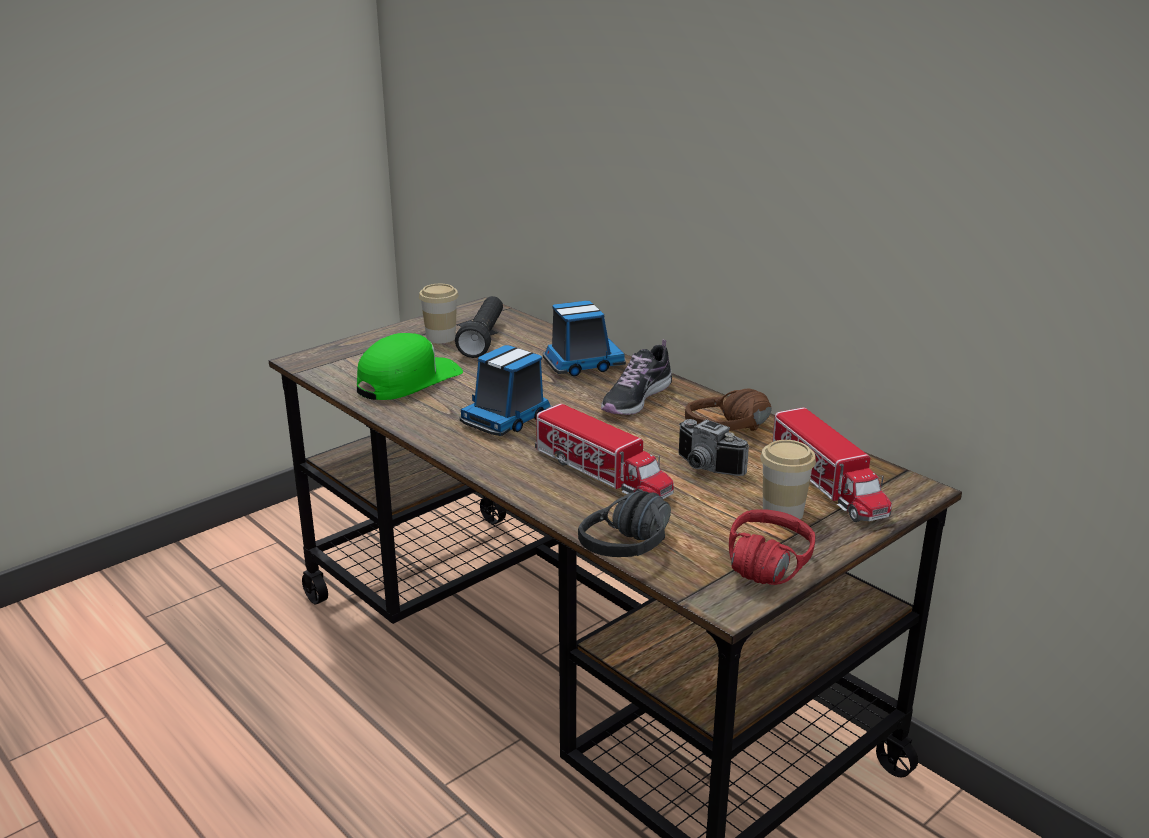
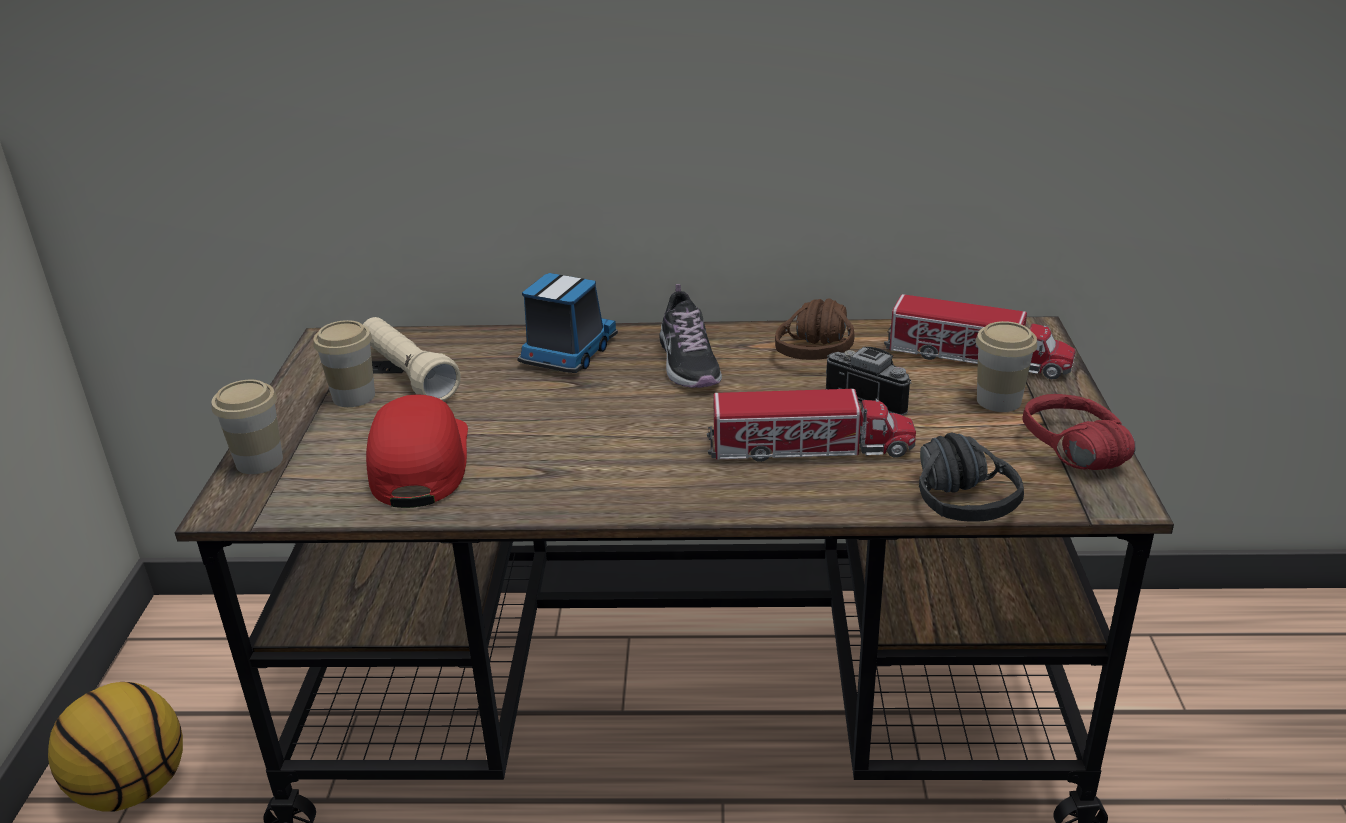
camera: 45 degrees left, 5 degrees up
green cap [357,333,463,400] -> red cap [366,395,468,508]
black flashlight [455,296,503,358] -> beige flashlight [363,317,461,401]
toy truck [460,345,553,436] -> none
camera [678,419,749,476] -> camera turned 135 degrees counterclockwise [826,347,912,415]
none -> basketball [48,682,183,812]
none -> cup [212,380,283,474]

